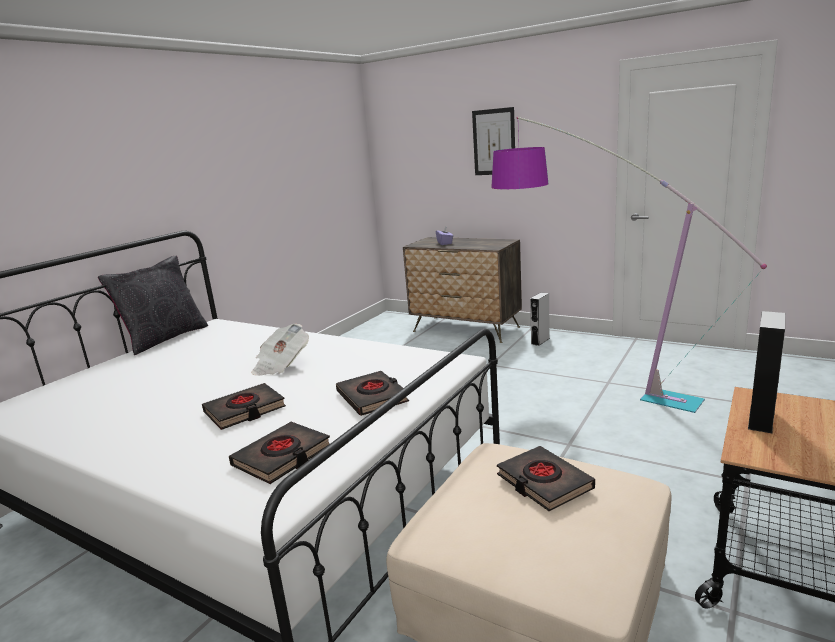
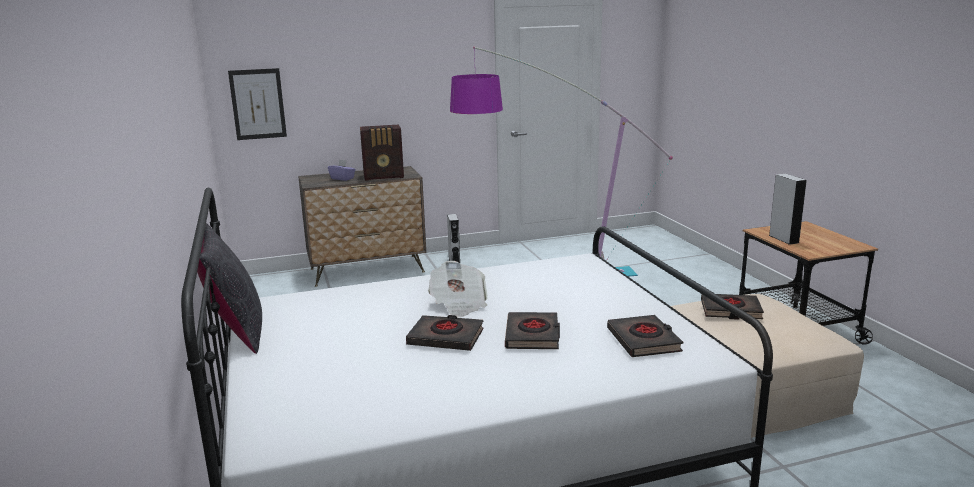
camera: 50 degrees left, 0 degrees up
black book [336,371,409,416] -> black book moved to [406,315,484,351]
picture [472,107,515,175] -> picture moved to [228,68,287,140]
none -> radio [360,125,404,181]

